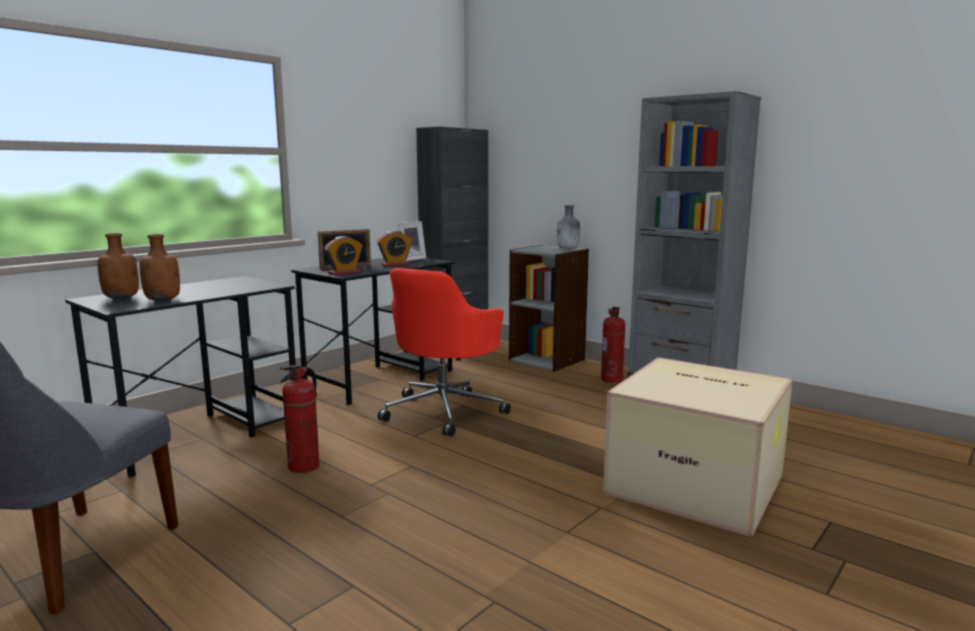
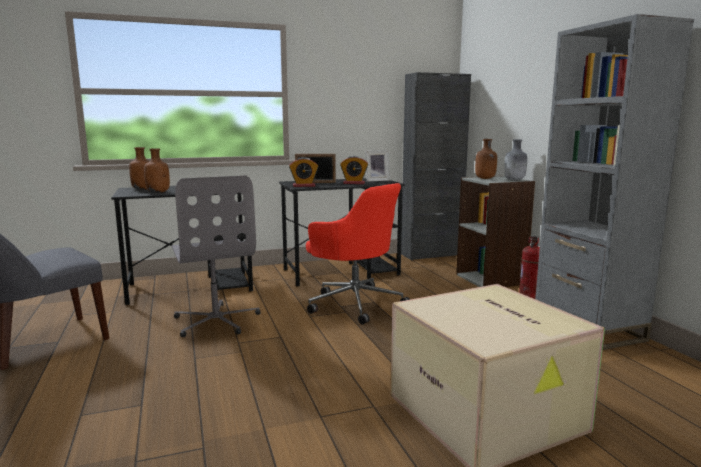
camera: 30 degrees right, 0 degrees up
fire extinguisher [280,365,319,473] -> grey office chair [171,175,261,337]
red office chair [378,268,511,436] -> red office chair turned 105 degrees counterclockwise [306,183,410,325]
none -> brown bottle [475,139,497,179]

